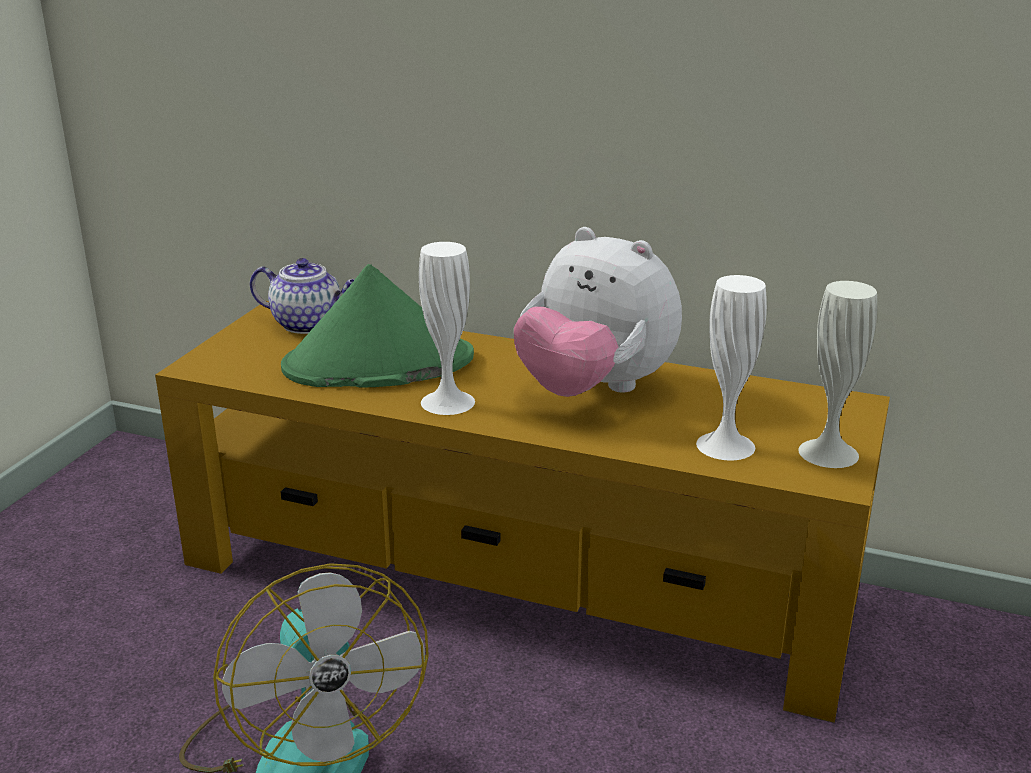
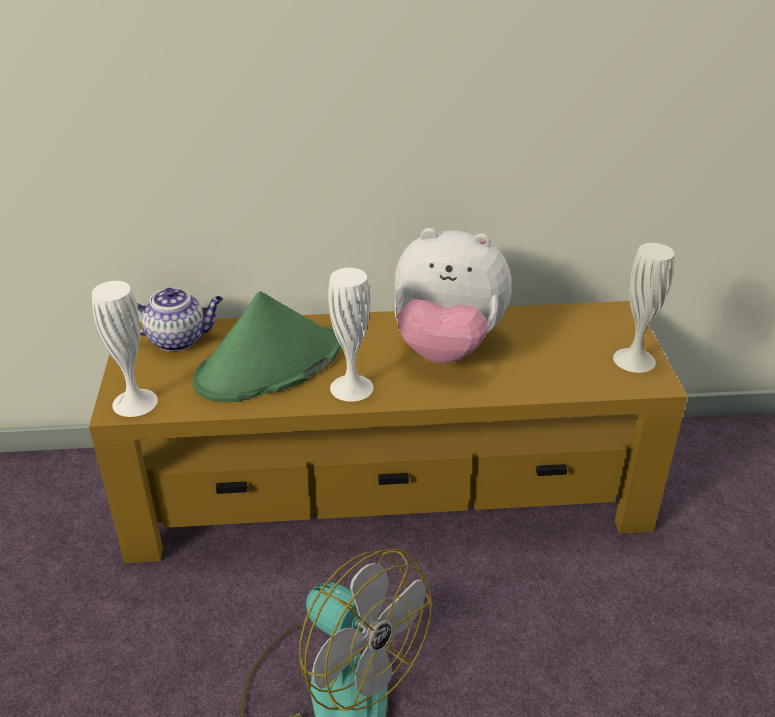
camera: 25 degrees left, 10 degrees up
white vase [696,275,767,461] -> white vase moved to [92,281,158,417]

